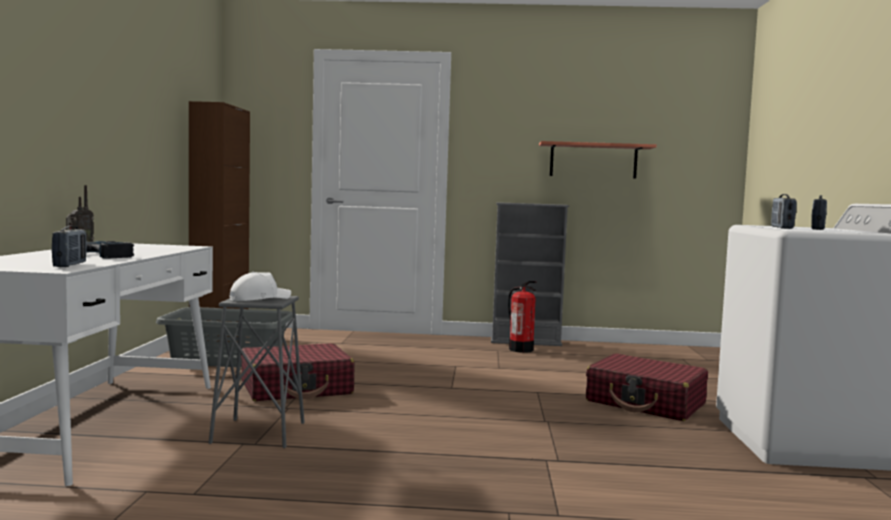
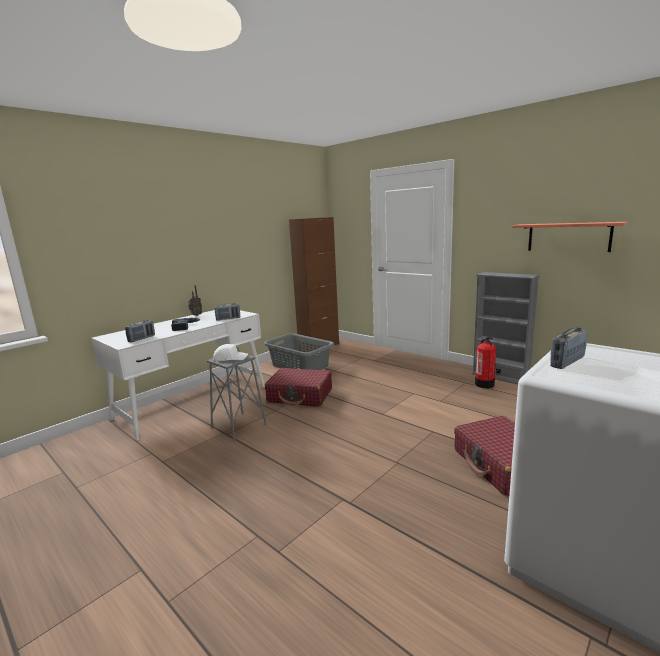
camera: 40 degrees right, 10 degrees up
radio [811,195,827,230] -> radio moved to [214,303,240,321]

